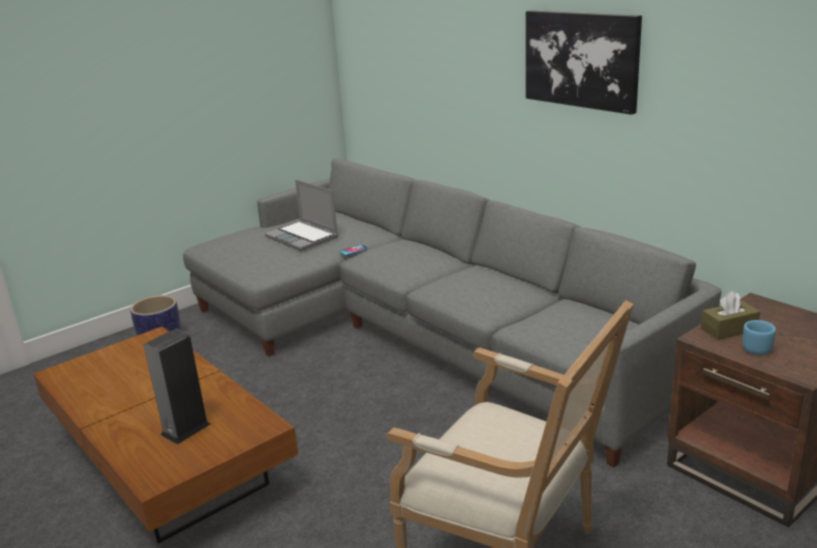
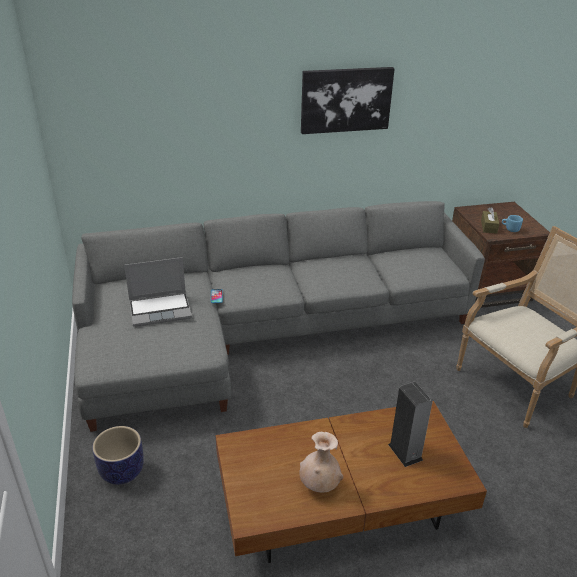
camera: 65 degrees left, 10 degrees up
none -> beige vase [300,432,343,493]

